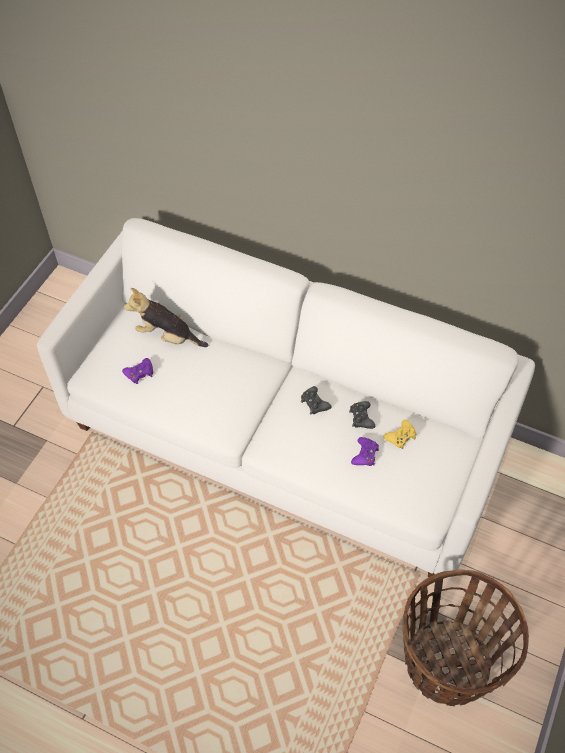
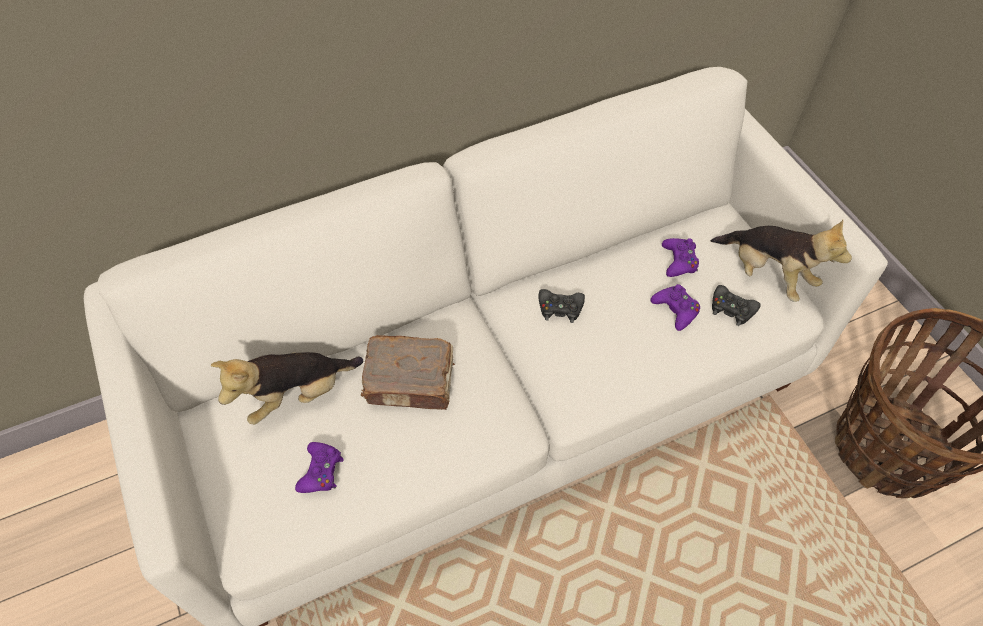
camera: 50 degrees left, 0 degrees up
black game controller [349,401,375,429] -> black game controller moved to [712,285,761,326]
yellow game controller [383,420,417,449] -> purple game controller [662,238,699,277]
none -> brown book [361,335,455,410]
none -> plush toy [711,220,852,302]

